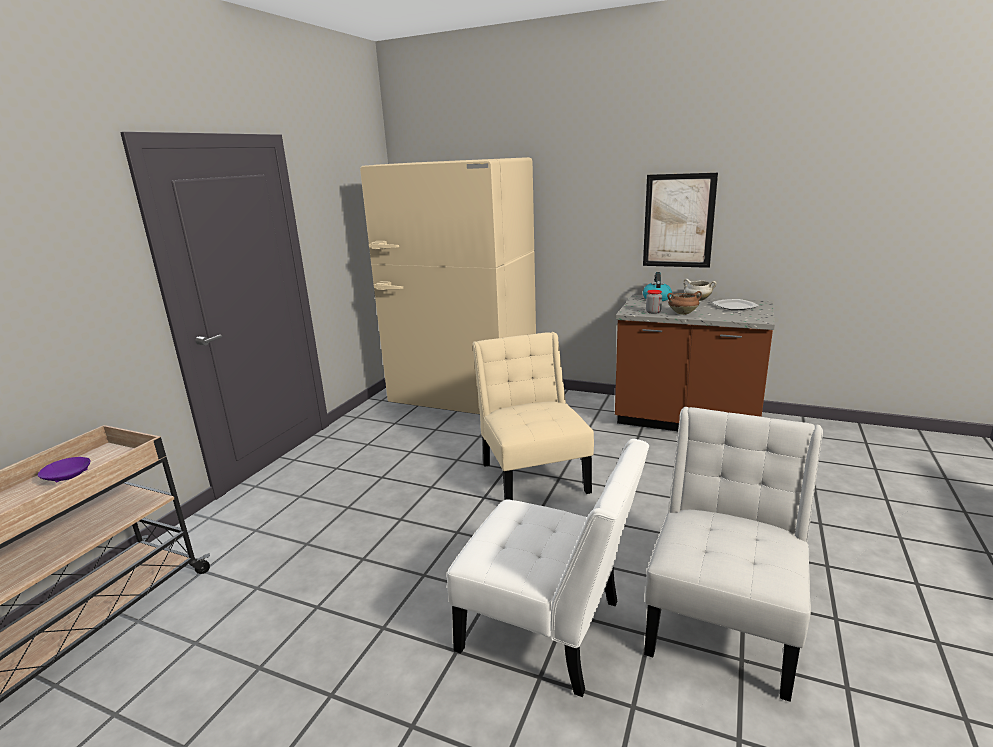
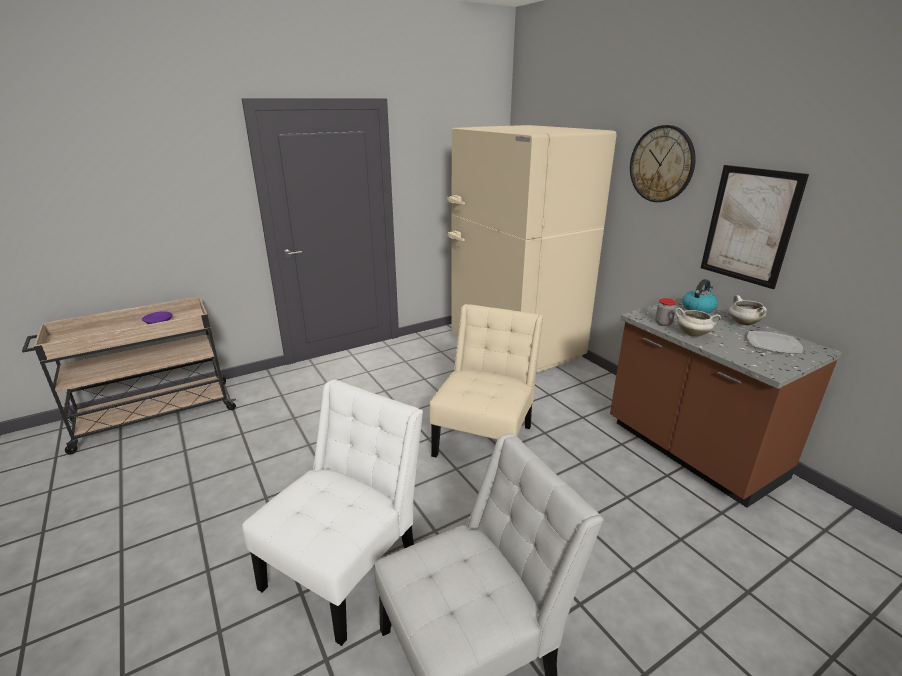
camera: 35 degrees right, 5 degrees up
white chair [447,439,649,697] -> white chair turned 120 degrees counterclockwise [242,380,423,646]
brown cooking pot [667,291,702,315] -> white cooking pot [675,308,721,337]
none -> wall clock [630,125,696,202]

